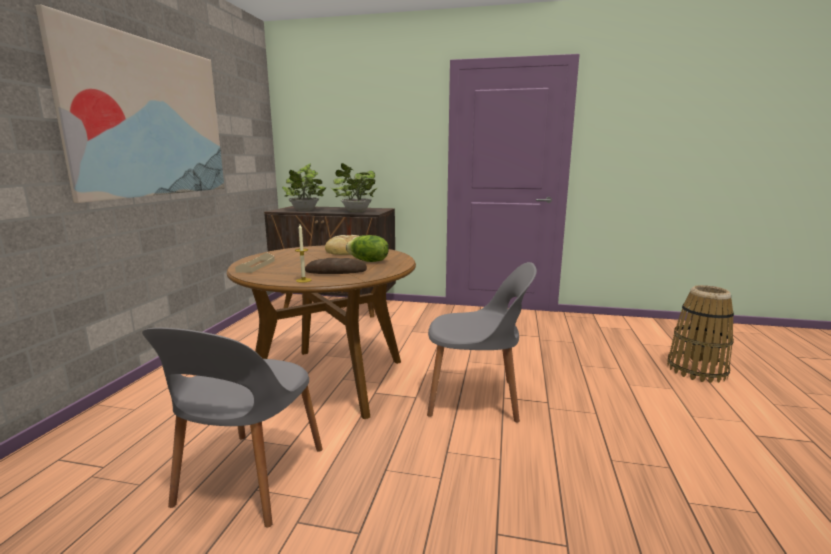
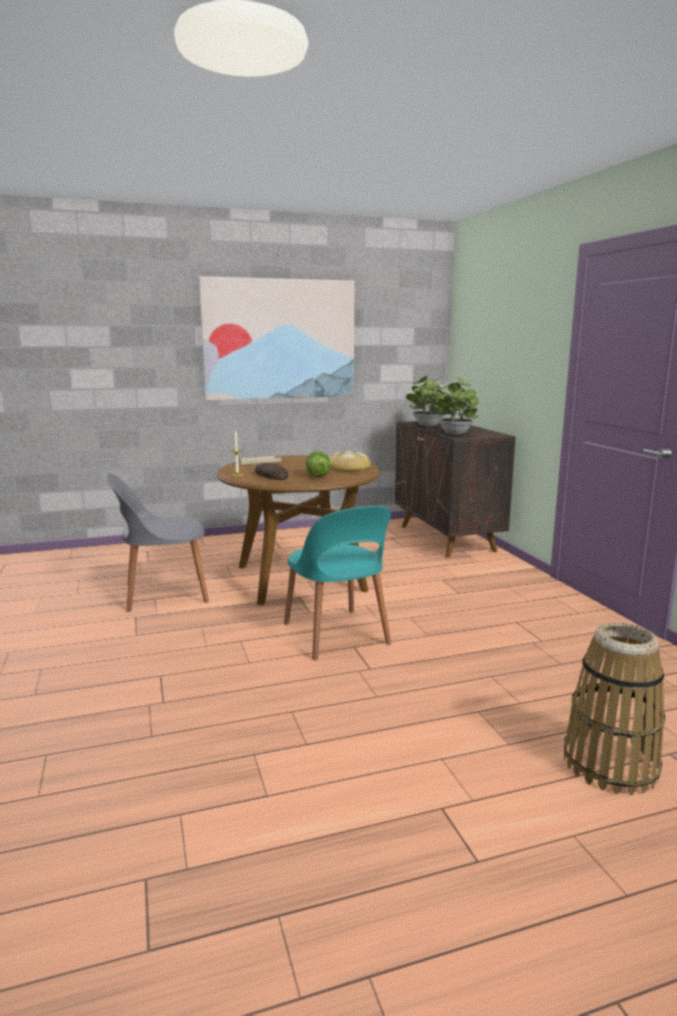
camera: 60 degrees right, 0 degrees up
grey chair [427,262,537,423] -> turquoise chair [284,506,391,660]

